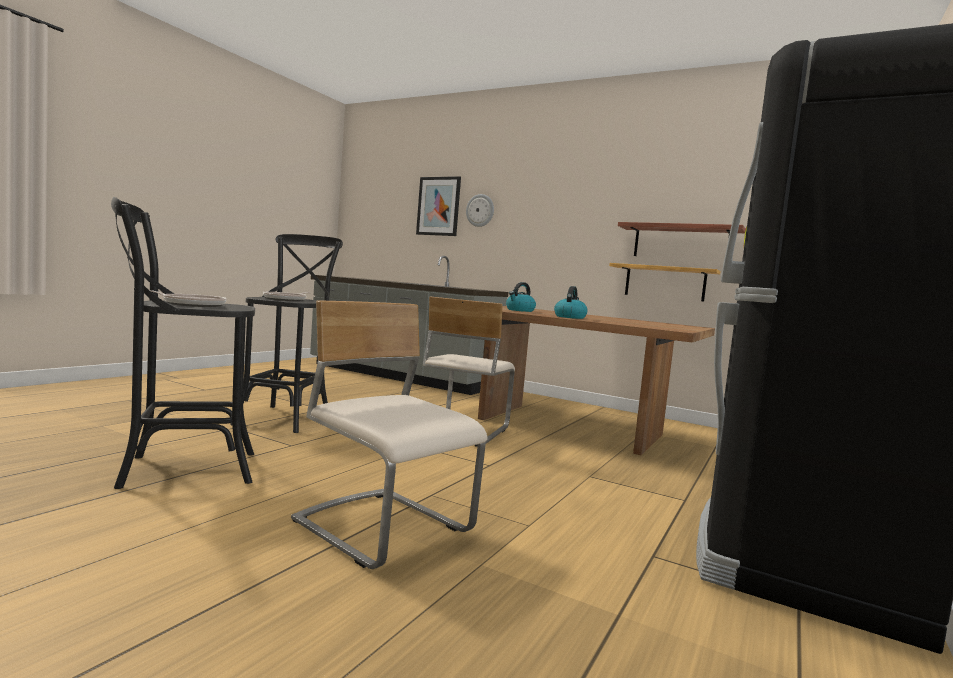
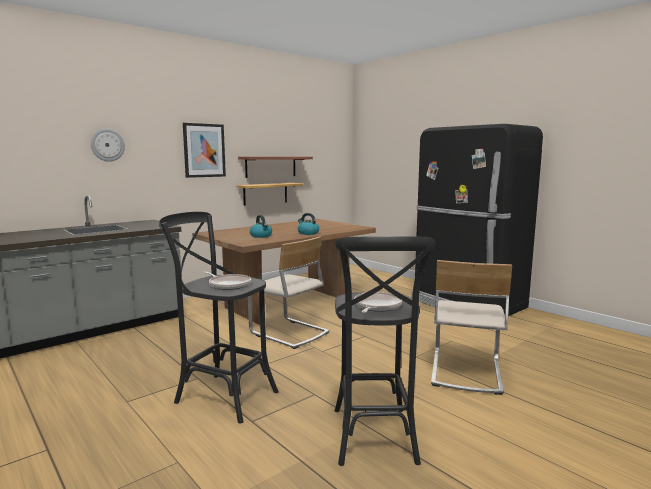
camera: 70 degrees left, 5 degrees up
beige chair [291,300,487,569] -> beige chair turned 45 degrees counterclockwise [431,260,512,395]
picture [416,176,461,236] -> picture moved to [183,123,226,178]

